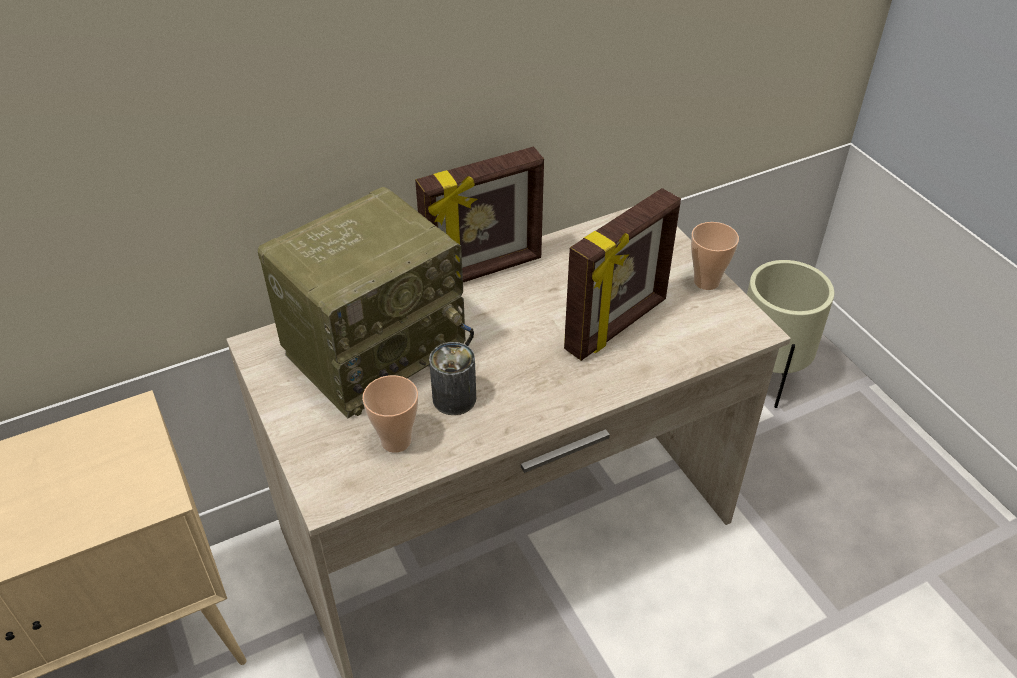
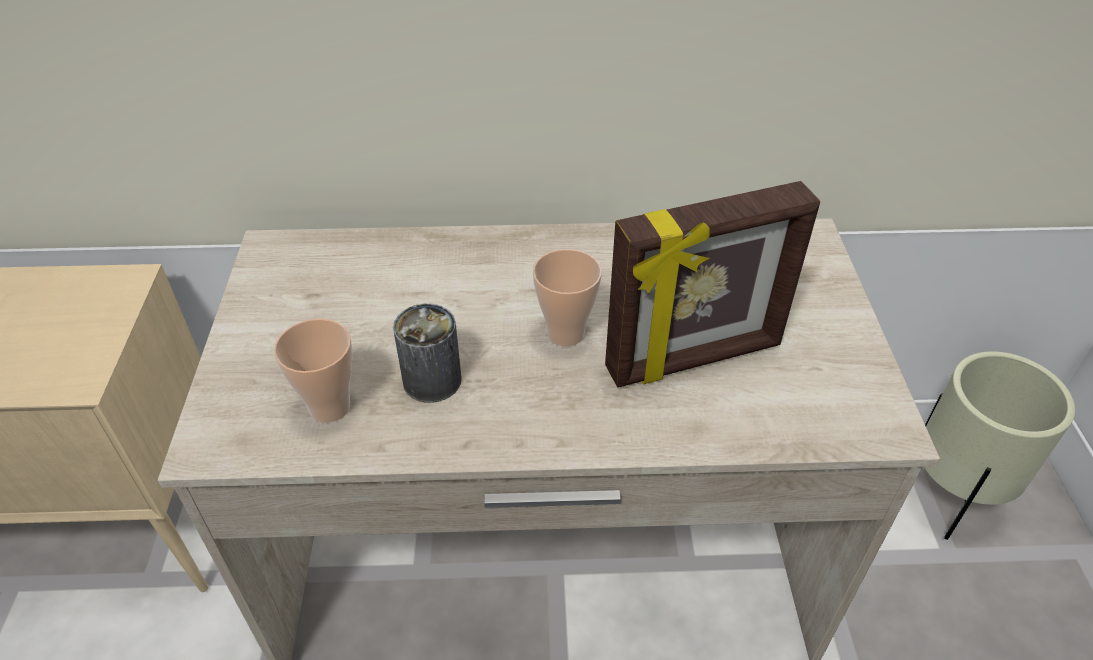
camera: 25 degrees right, 0 degrees up
radio [258,187,474,418] -> none
picture frame [415,147,544,282] -> none
cup [691,222,739,290] -> cup moved to [533,249,602,347]

